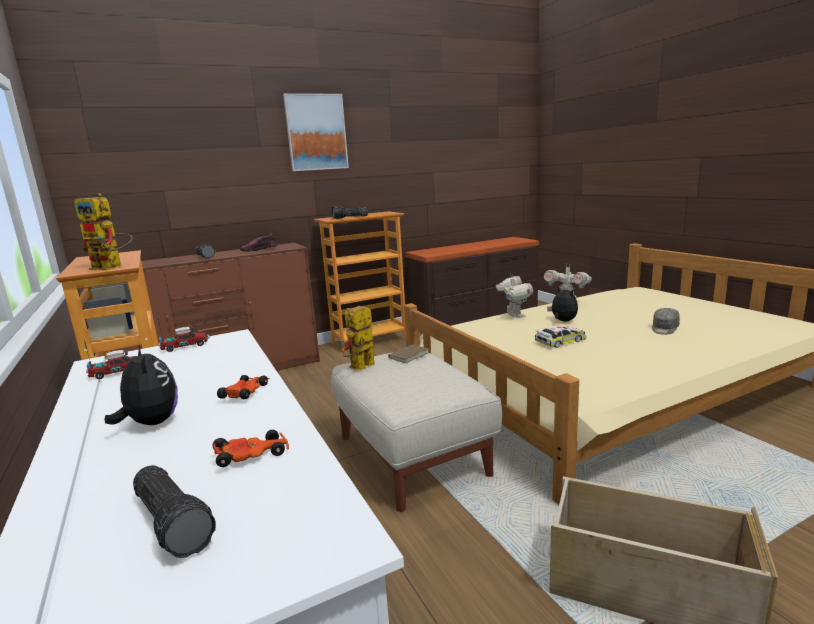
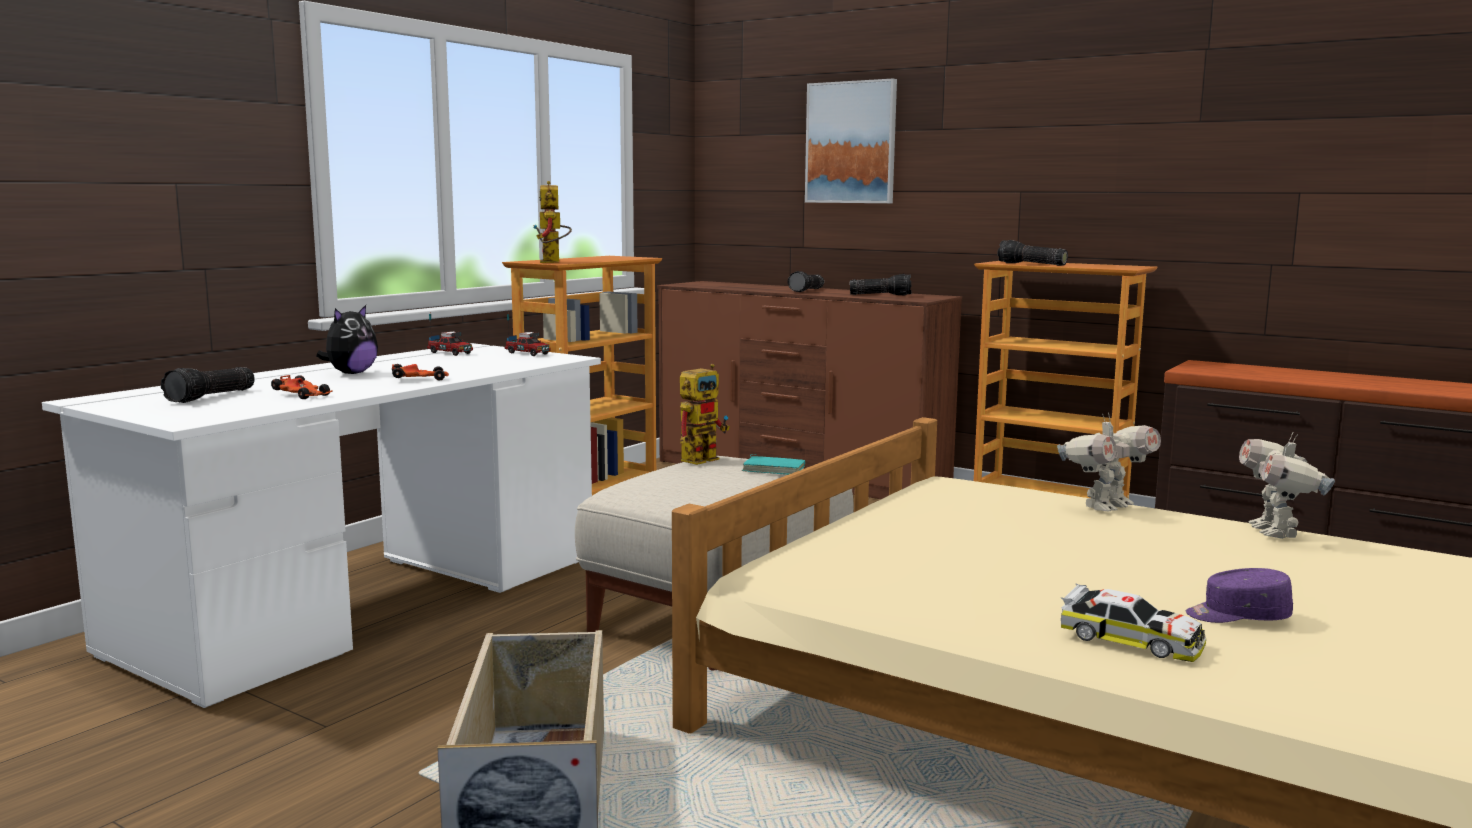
camera: 60 degrees right, 5 degrees down
shoe [240,232,278,252] -> flashlight [850,274,911,295]
picture [283,93,349,171] -> picture moved to [805,79,897,203]
toy robot [340,306,375,370] -> toy robot turned 120 degrees clockwise [680,364,730,465]
brown book [386,345,429,363] -> turquoise book [742,454,805,475]
toy car [535,326,586,348] -> toy car moved to [1061,584,1206,662]
plush toy [547,286,578,321] -> none
grey cap [652,308,680,335] -> purple cap [1186,568,1293,623]

